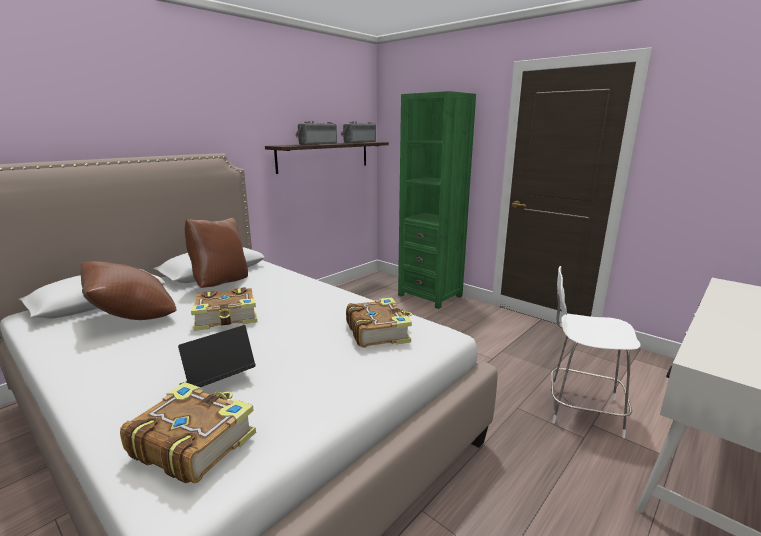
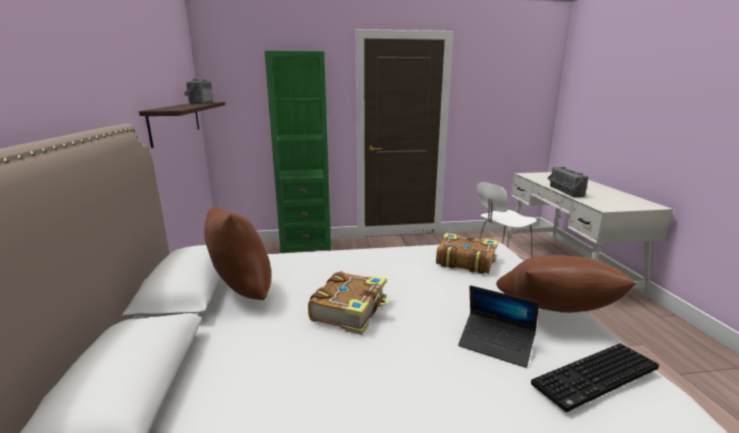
camera: 50 degrees left, 0 degrees up
brown pillow [80,261,177,320] -> brown pillow moved to [496,255,636,313]
book [120,382,256,483] -> keyboard [531,343,659,412]
laptop [178,325,256,387] -> laptop turned 60 degrees counterclockwise [458,285,539,368]
radio [296,121,337,145] -> radio moved to [548,166,588,197]

